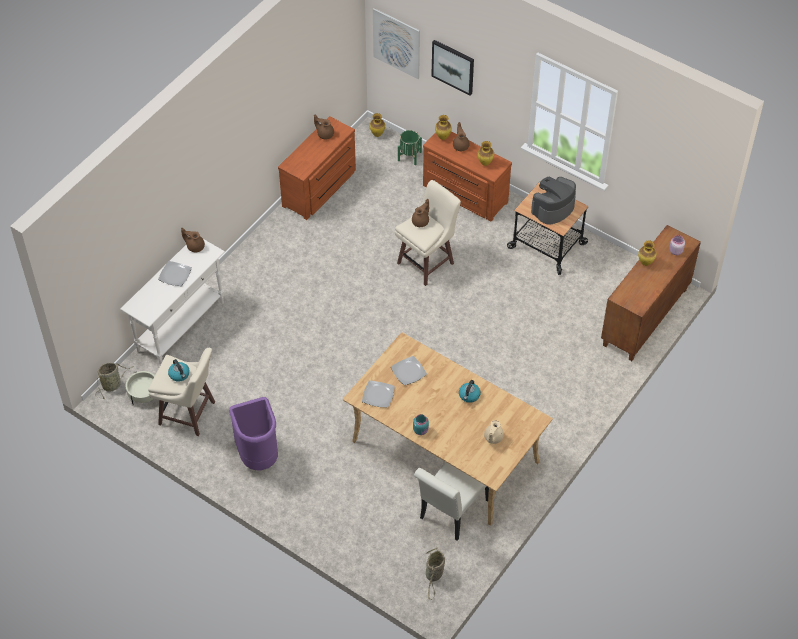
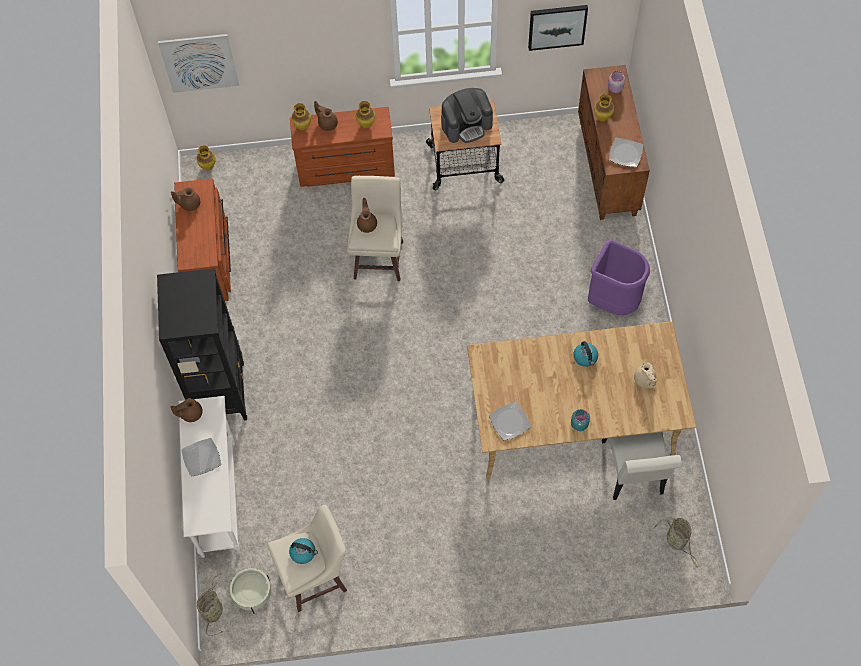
camera: 40 degrees left, 10 degrees up
purple trash can [229,397,278,471] -> purple trash can moved to [588,240,650,315]
plate [391,356,427,385] -> plate moved to [609,138,643,167]
green planter [398,130,422,165] -> none
picture [431,40,474,95] -> picture moved to [528,5,588,51]
coffee machine [531,177,576,225] -> coffee machine turned 120 degrees counterclockwise [441,88,493,143]
none -> black bookcase [157,268,247,420]

